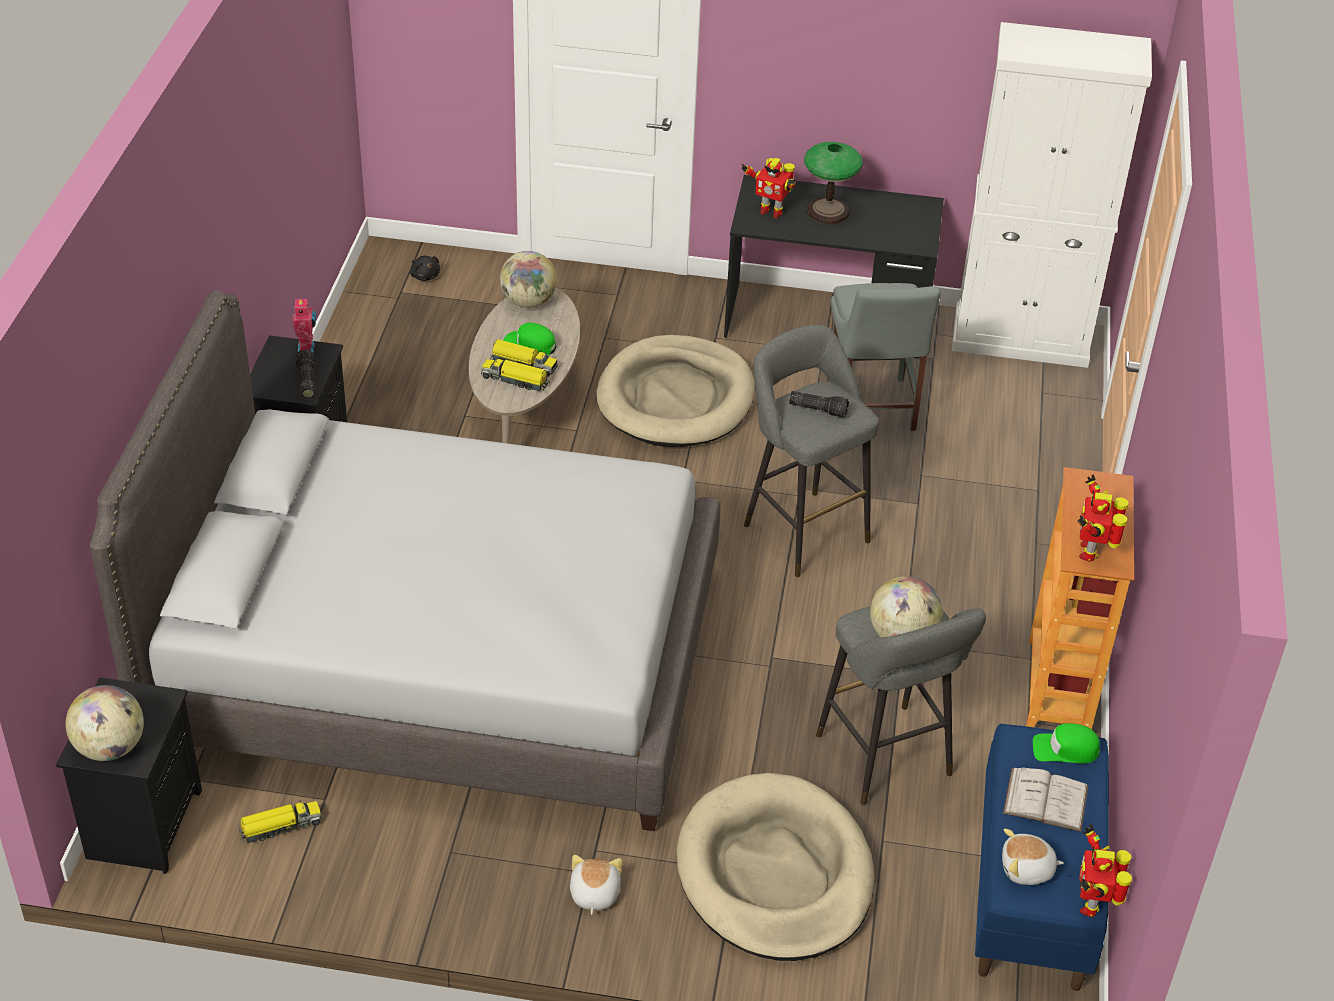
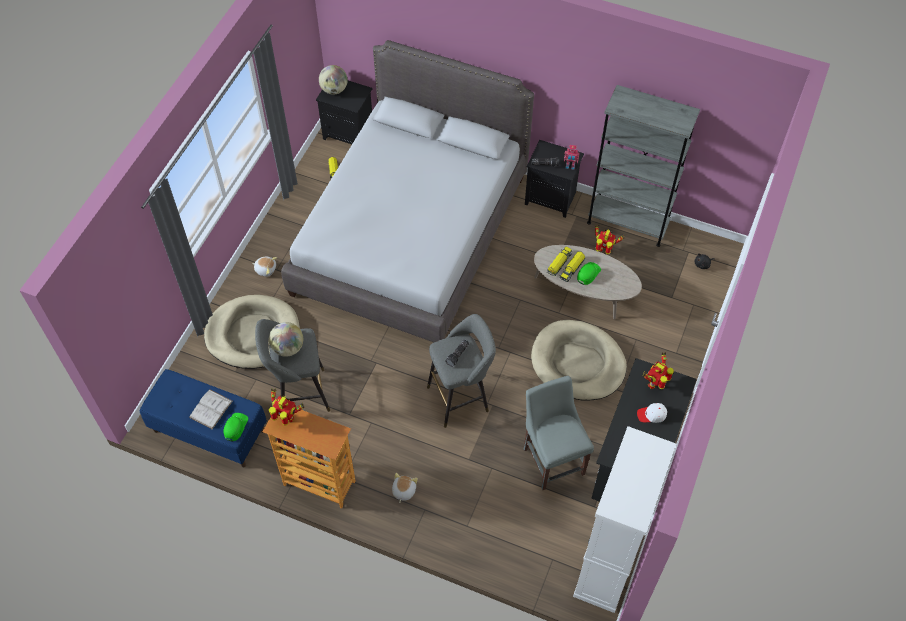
camera: 105 degrees right, 15 degrees up
globe [500,251,557,308] -> none
table lamp [804,142,863,224] -> white cap [637,403,667,423]
grey chair [827,283,941,431] -> grey chair turned 60 degrees clockwise [524,376,594,490]
plush toy [1002,829,1064,885] -> plush toy moved to [392,473,418,503]
toy robot [1079,824,1132,917] -> toy robot moved to [595,225,625,254]
none -> grey bookcase [587,85,700,247]

